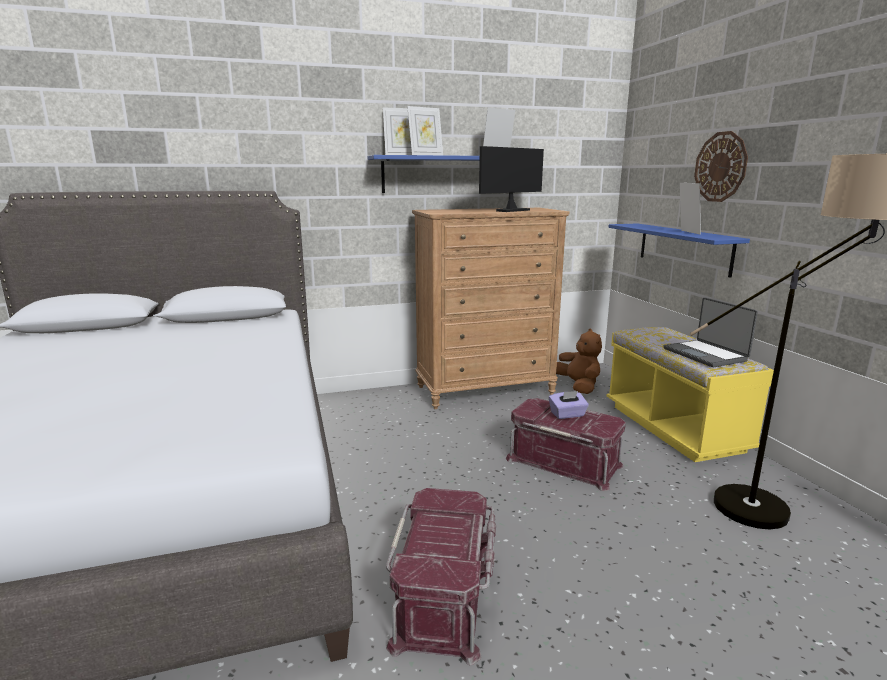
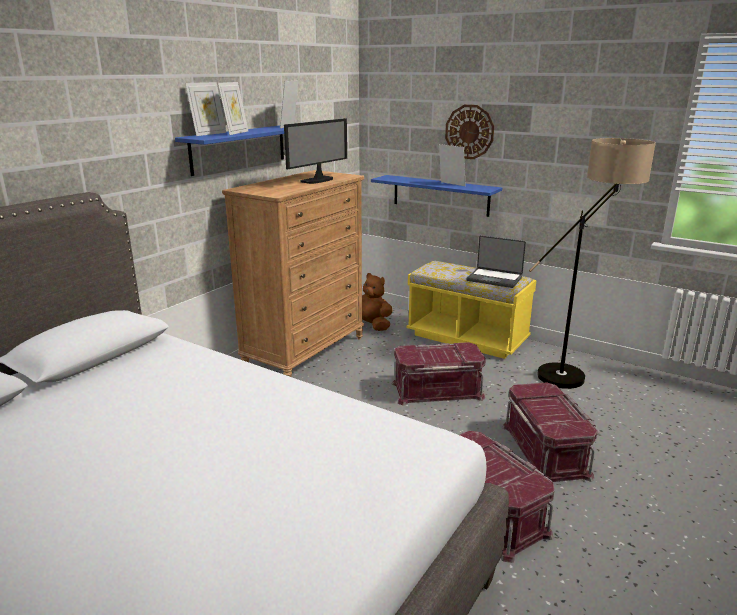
camera: 40 degrees left, 5 degrees up
monitor [479,146,544,212] -> monitor turned 150 degrees counterclockwise [284,118,347,184]
purple tissue box [549,391,589,419] -> none
none -> red storage box [502,382,600,482]

